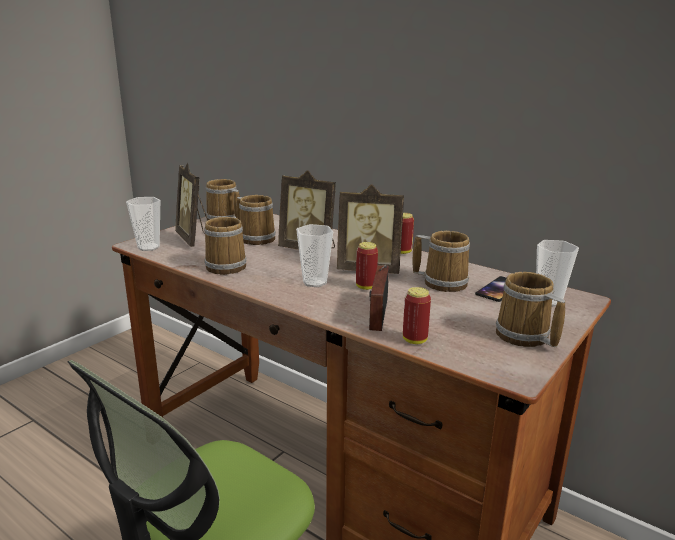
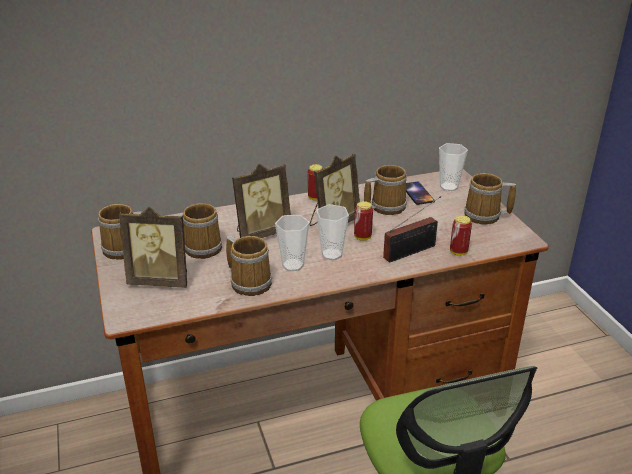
camera: 55 degrees left, 10 degrees up
cup [126,197,160,251] -> cup moved to [275,215,309,271]
radio [369,265,389,331] -> radio turned 75 degrees counterclockwise [383,196,441,263]

